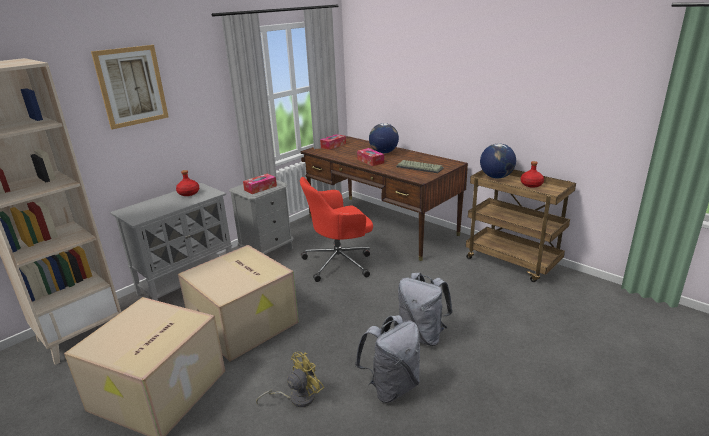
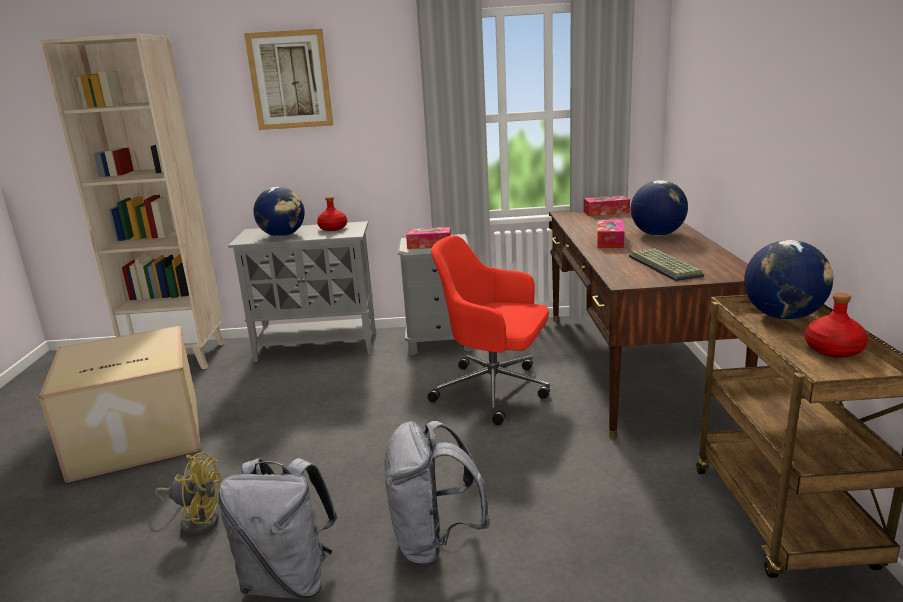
camera: 45 degrees right, 5 degrees down
cardboard box [178,245,299,362] -> none
none -> globe [254,187,305,237]

